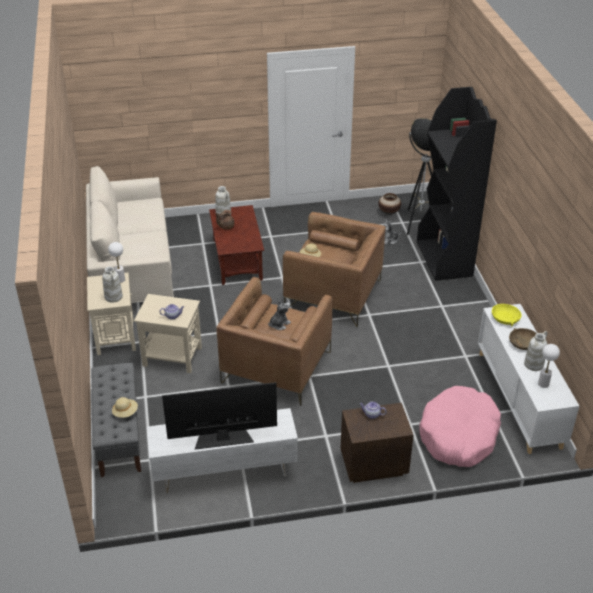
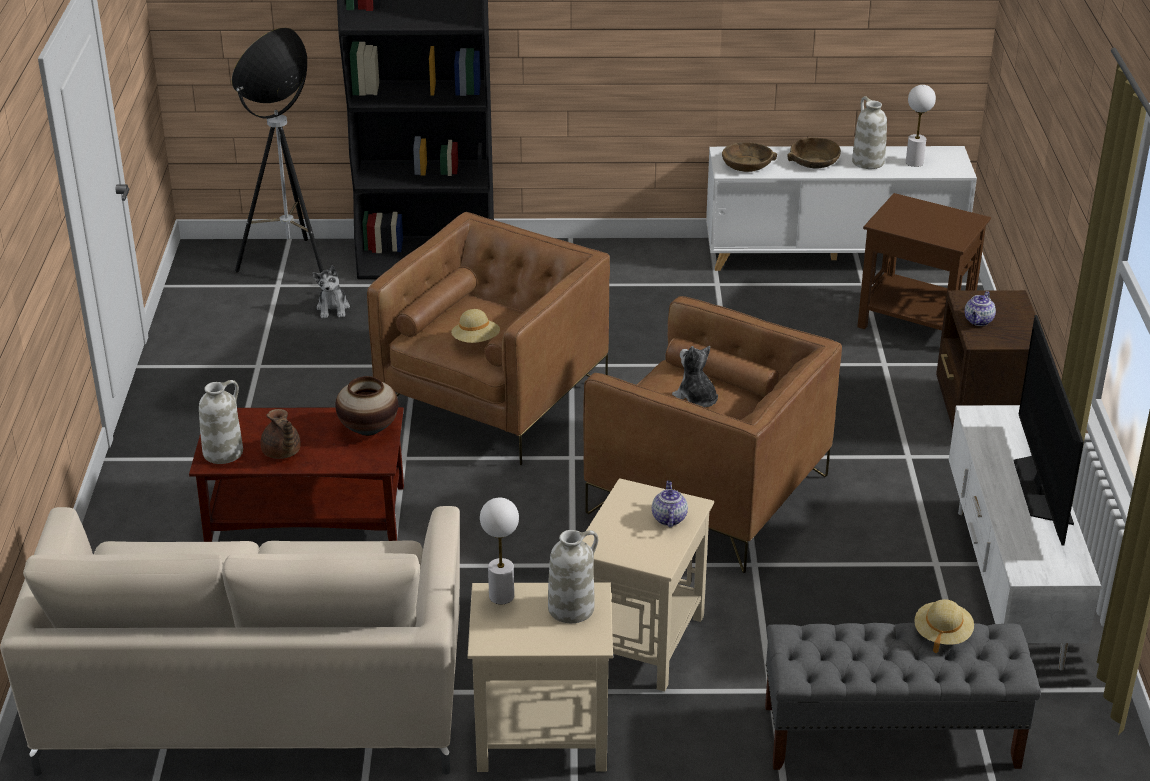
camera: 80 degrees left, 5 degrees down
vase [378,193,401,215] -> vase moved to [335,376,398,436]
pink dog bed [419,386,501,467] -> brown side table [857,193,991,330]
yellow bowl [492,304,521,327] -> brown bowl [722,142,777,172]

